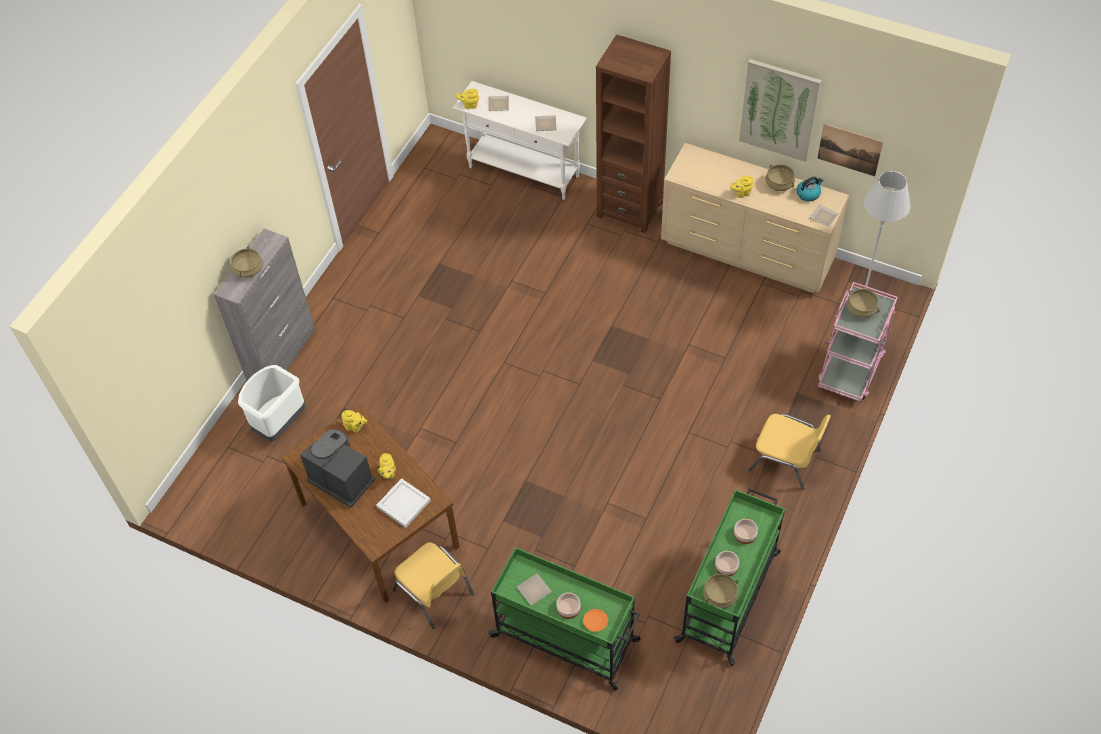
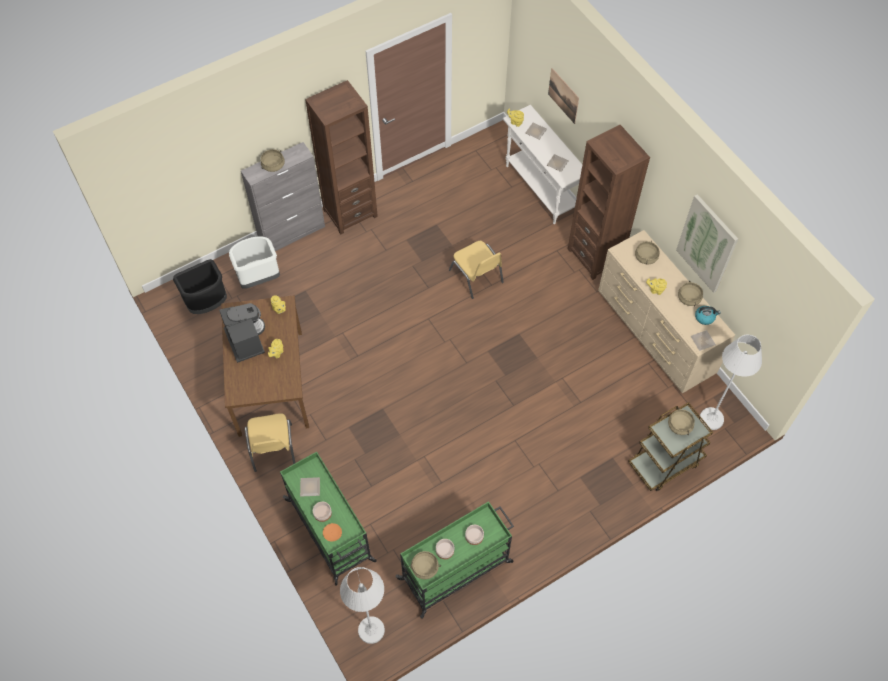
camera: 30 degrees right, 5 degrees up
white tray [376,478,431,528] -> none
yellow chair [748,414,831,490] -> yellow chair moved to [449,241,504,299]
picture [817,124,883,176] -> picture moved to [548,68,579,124]
pink cart [818,282,898,402] -> brown cart [628,402,713,491]
none -> black trash can [173,259,227,314]
none -> brown bookcase [305,80,378,235]
none -> white floor lamp [340,567,385,644]
none -> beige cooking pot [635,241,659,265]

